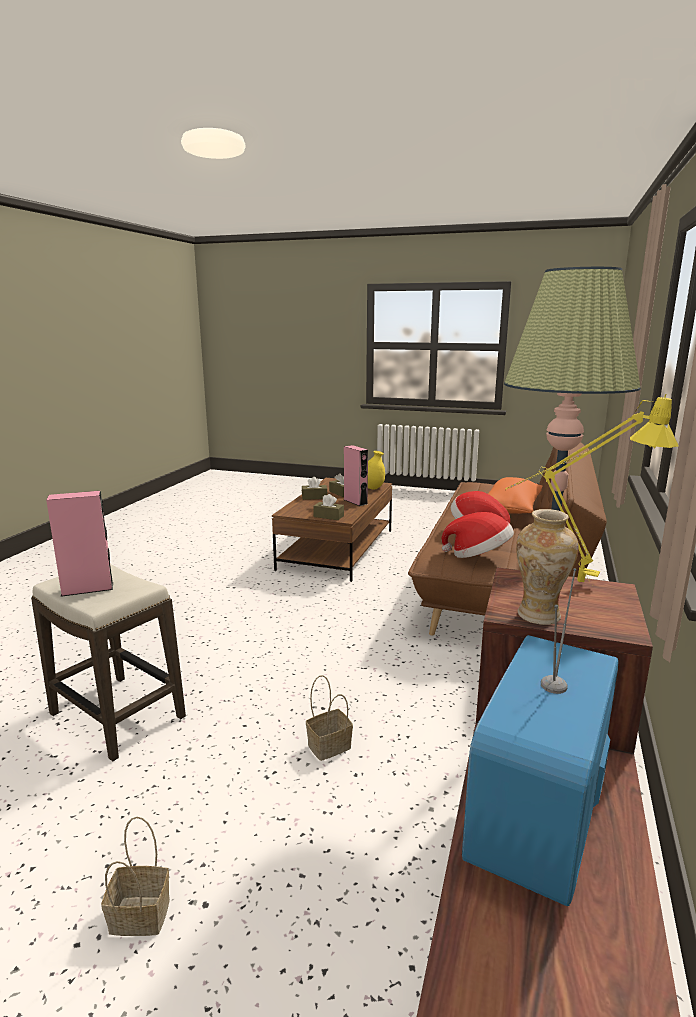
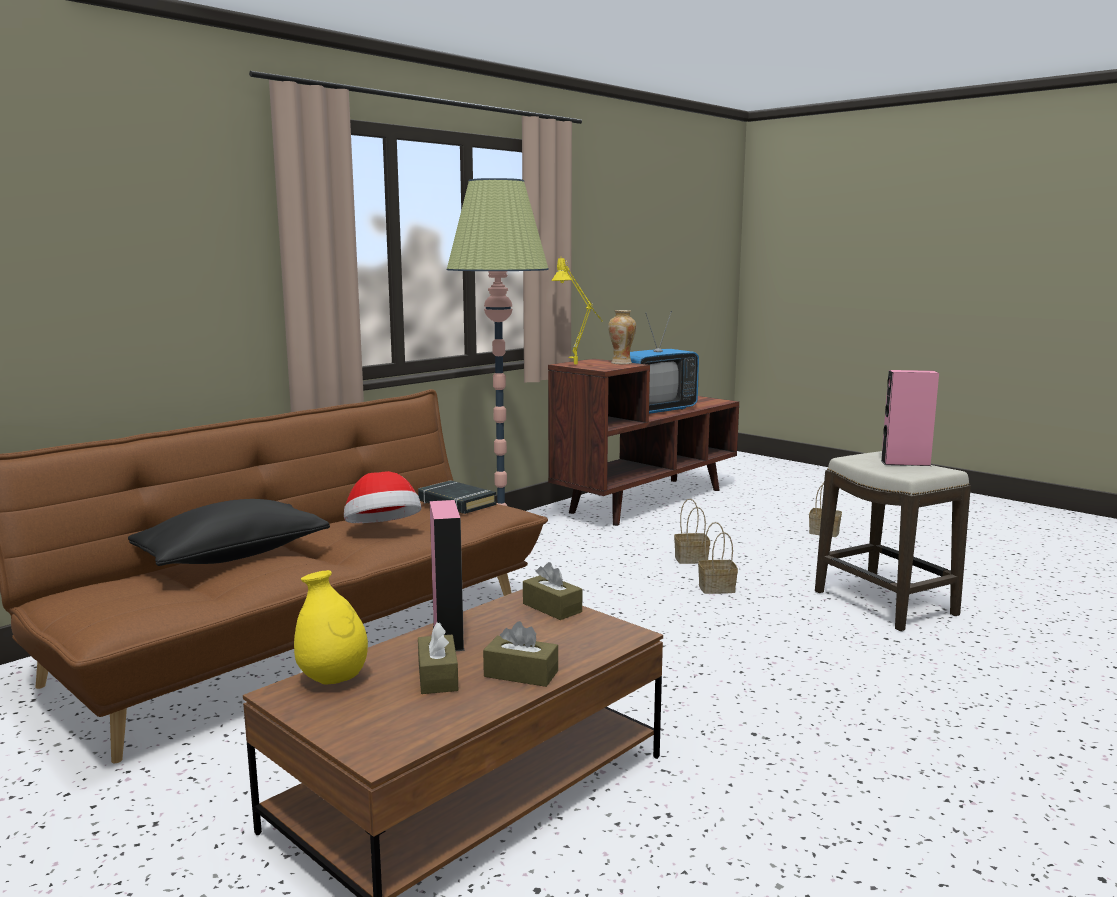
camera: 155 degrees left, 5 degrees down
hat [441,512,514,558] -> black book [418,480,496,514]
orange pillow [488,477,542,514] -> black pillow [128,499,330,566]
none -> basket [698,522,738,594]

